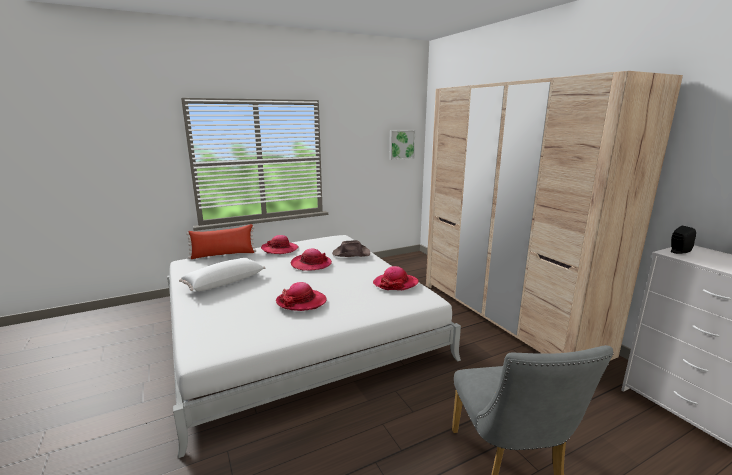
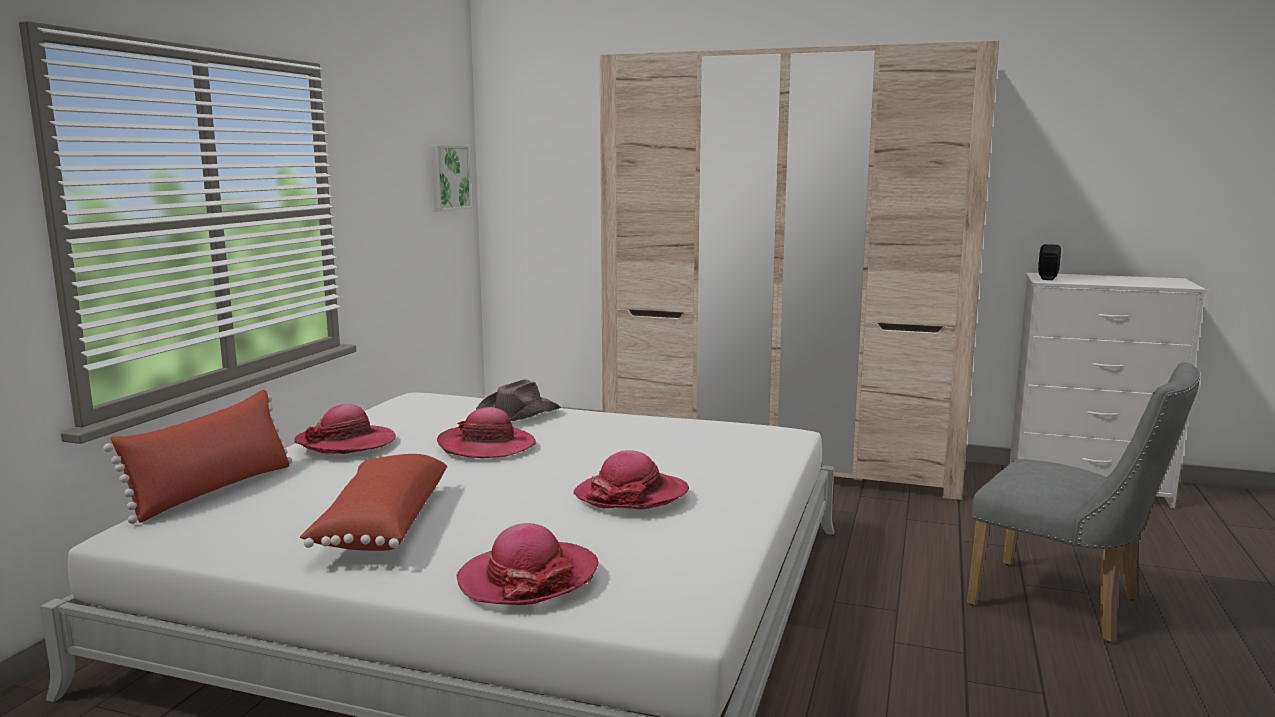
camera: 45 degrees left, 5 degrees down
white pillow [179,258,265,291] -> red pillow [300,454,447,551]
hat [373,266,419,290] -> hat moved to [456,523,598,605]

